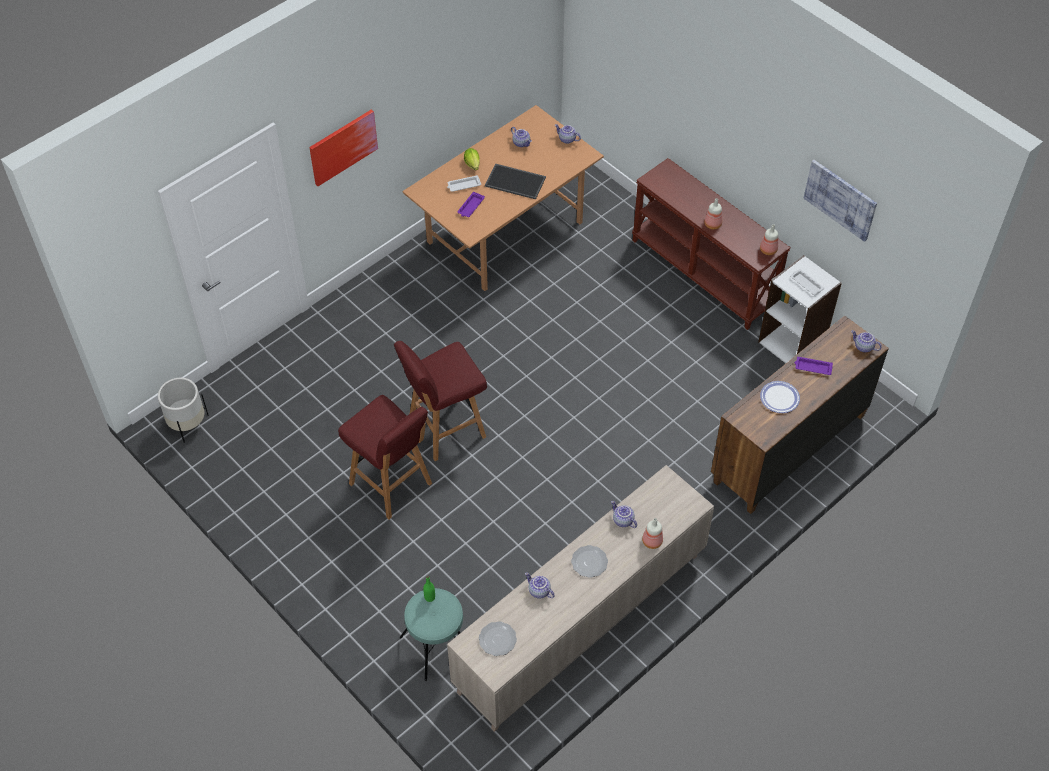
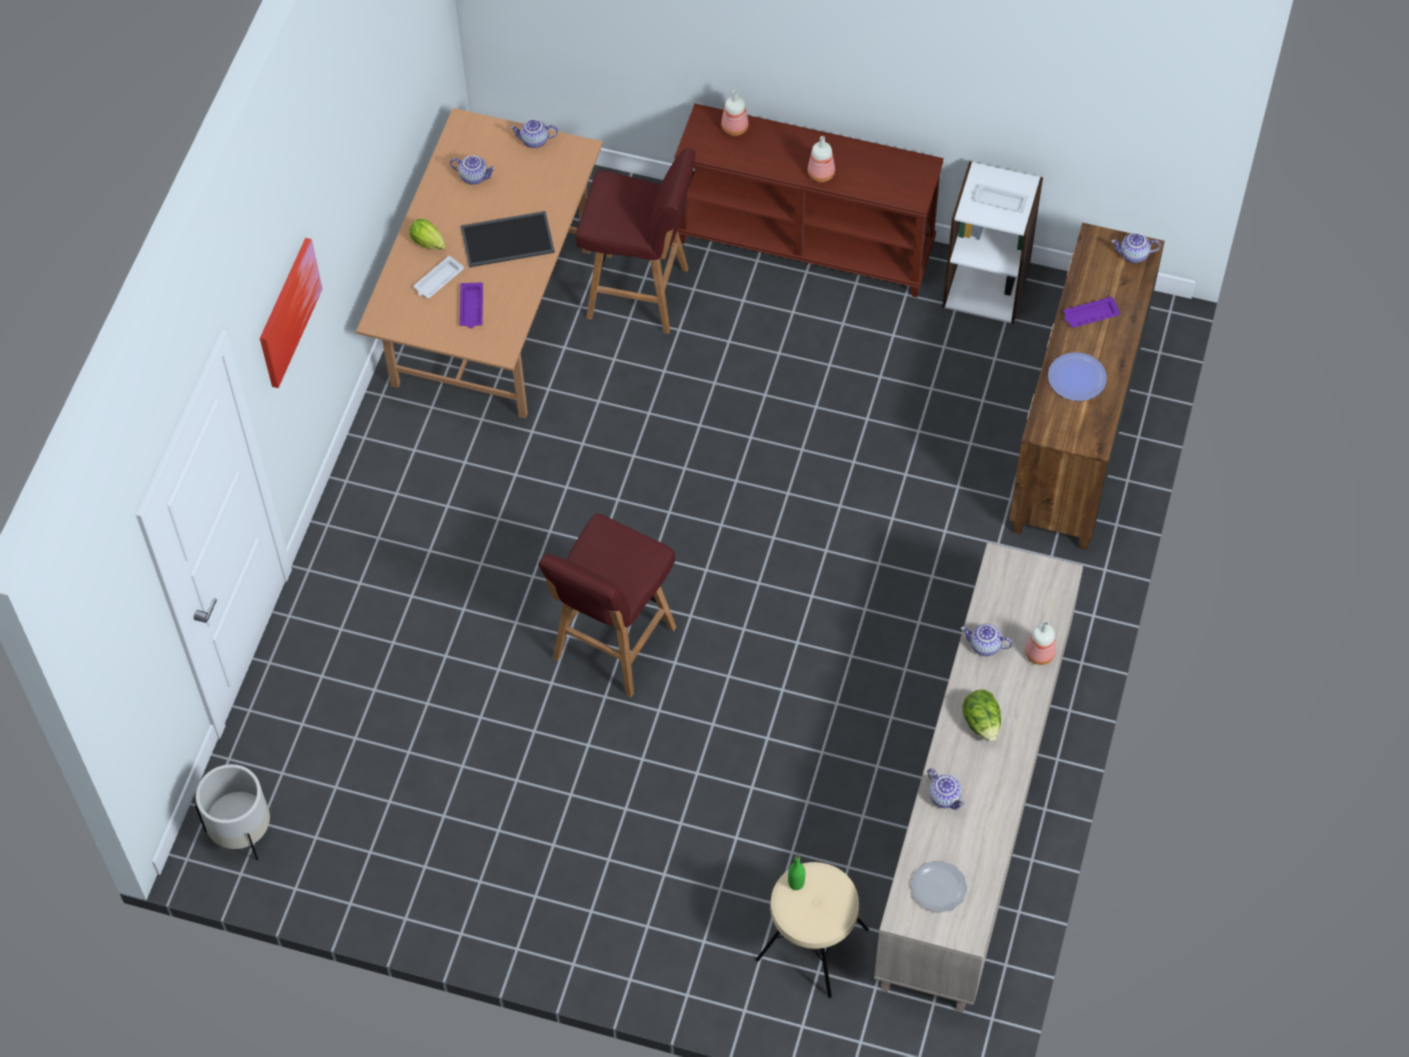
camera: 30 degrees left, 5 degrees up
red stool [338,395,432,519] -> red stool moved to [576,148,696,334]
turquoise stool [400,588,463,681] -> beige stool [756,862,869,998]
teapot [525,572,555,599] -> teapot turned 135 degrees counterclockwise [927,768,964,810]
plate [571,545,608,578] -> lettuce [962,689,1001,742]
bottle [760,224,778,255] -> bottle moved to [721,90,749,136]
picture [804,160,877,242] -> none

